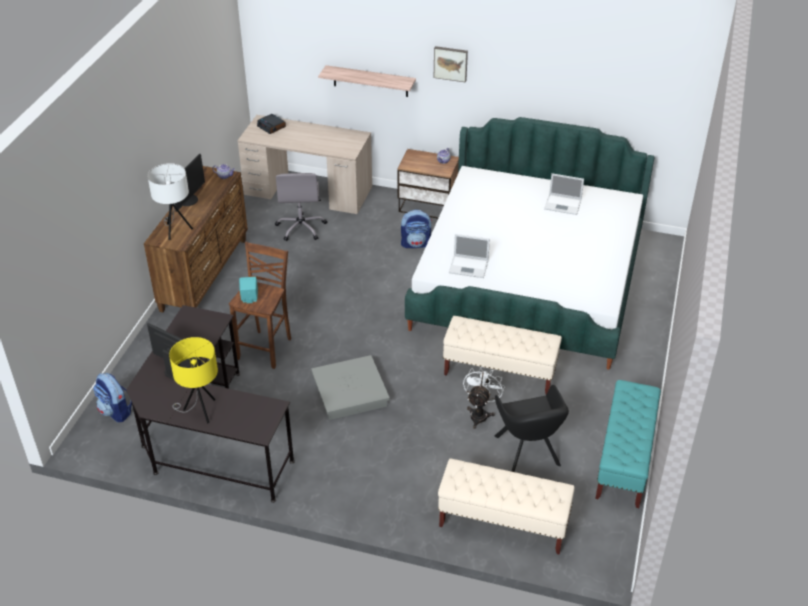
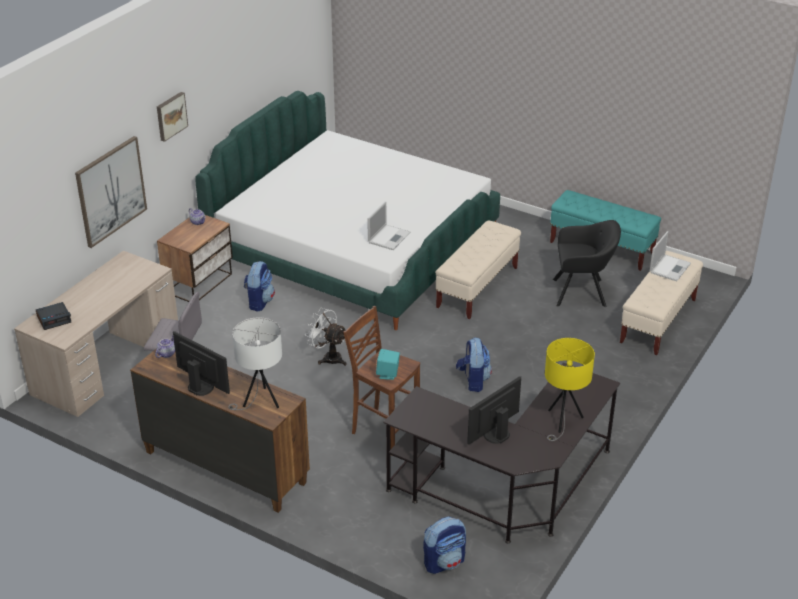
camera: 75 degrees left, 5 degrees down
grey storage box [311,355,390,420] -> backpack [456,337,492,392]
shelf [318,65,416,97] -> picture [75,136,147,248]
white fan [463,366,505,429] -> white fan moved to [305,308,346,366]
laptop [544,173,584,215] -> laptop moved to [650,231,691,281]

